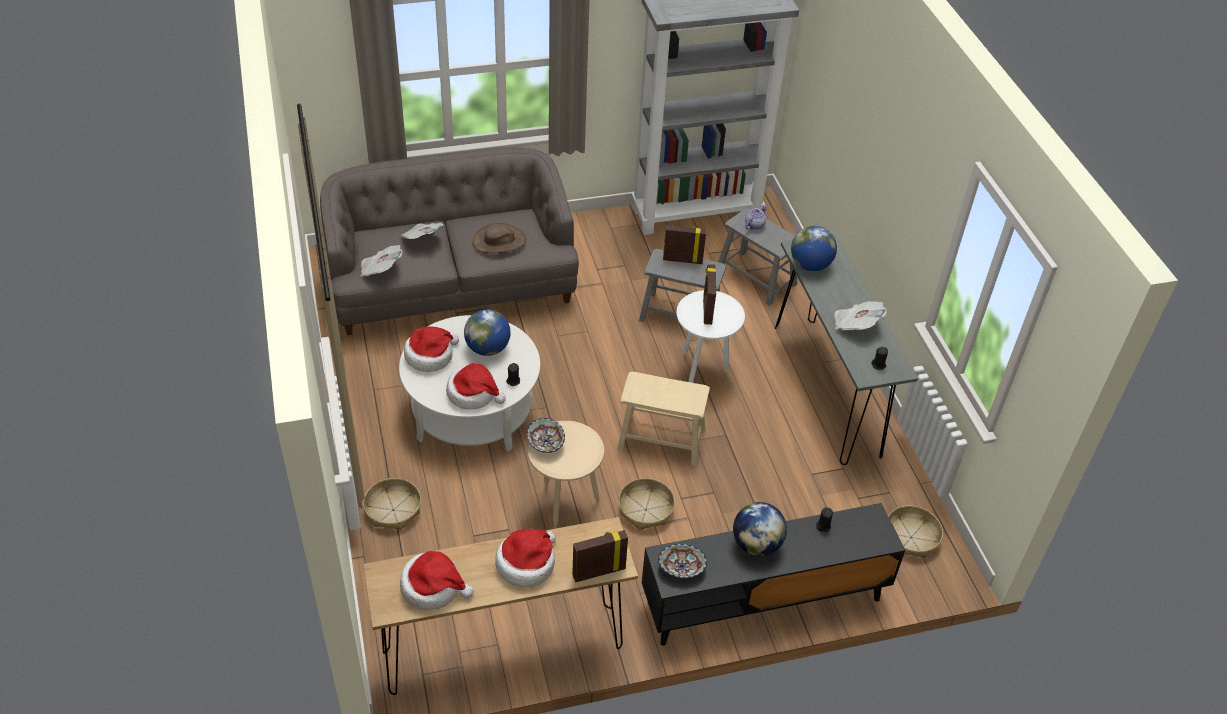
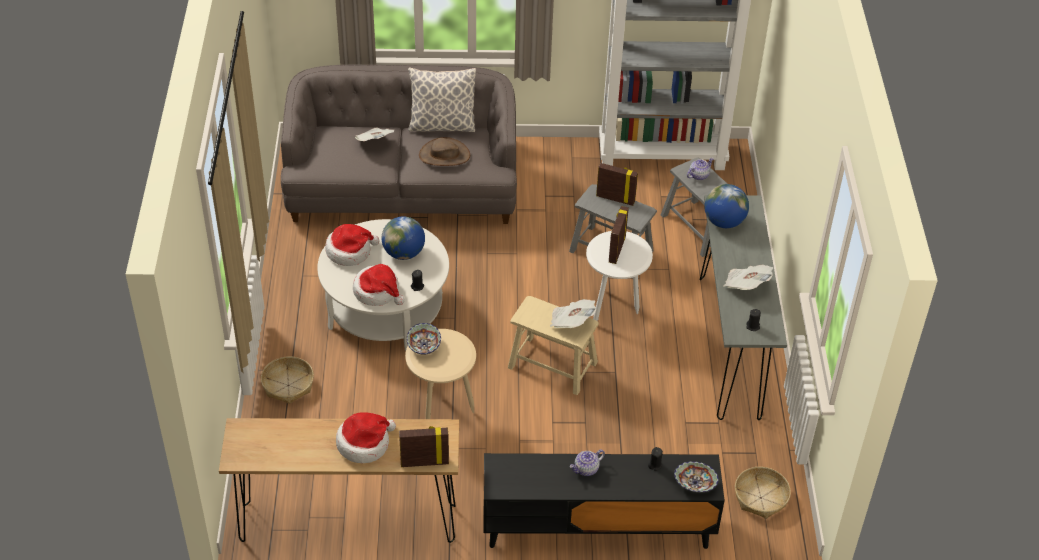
camera: 15 degrees right, 0 degrees up
newspaper [360,245,403,276] -> newspaper moved to [550,299,596,328]
hat [400,551,474,610] -> none
basket [618,478,675,530] -> none
bowl [658,544,707,578] -> bowl moved to [674,461,719,492]
globe [733,502,787,556] -> teapot [570,449,605,476]
none -> pillow [408,67,476,132]

